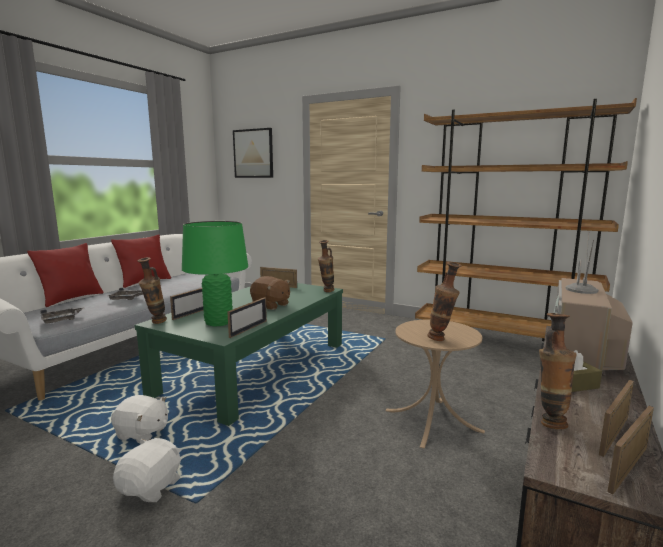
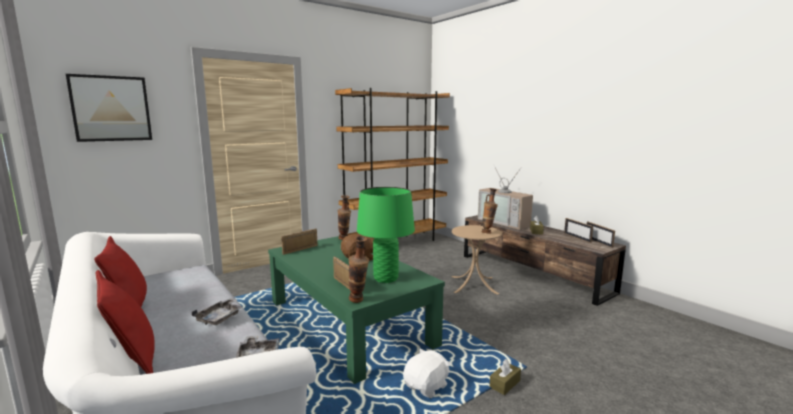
camera: 65 degrees left, 0 degrees up
white plush toy [113,438,182,502] -> brown tissue box [490,359,521,395]
picture frame [227,297,267,338] -> none
vase [539,313,577,429] -> none

